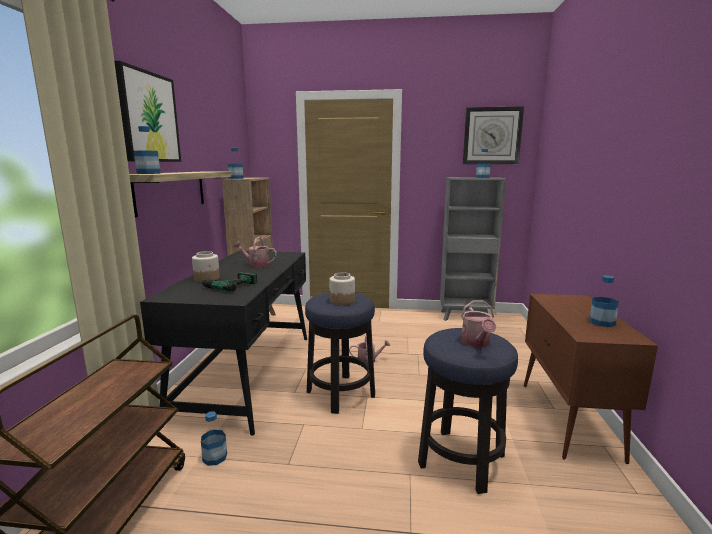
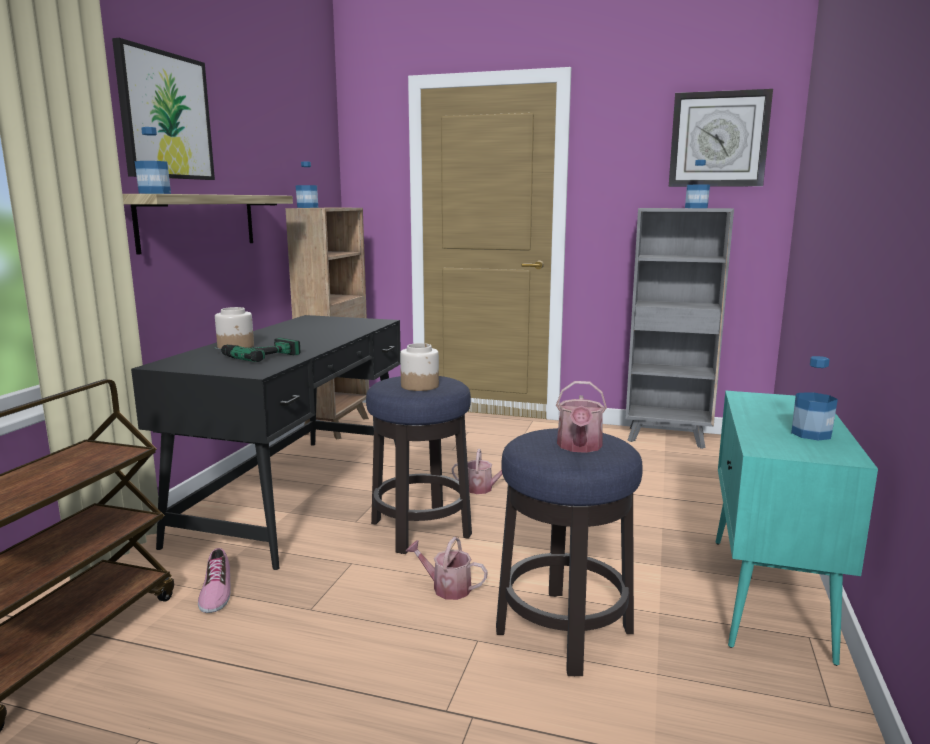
camera: 10 degrees right, 0 degrees up
bottle [201,411,227,466] -> shoe [198,548,231,613]
watering can [234,237,277,267] -> watering can moved to [405,537,488,600]
brown cabinet [524,294,658,464] -> turquoise cabinet [715,391,878,666]

